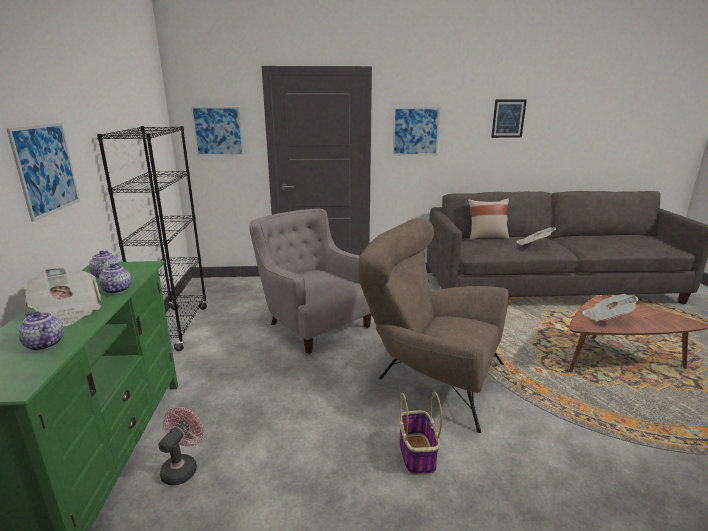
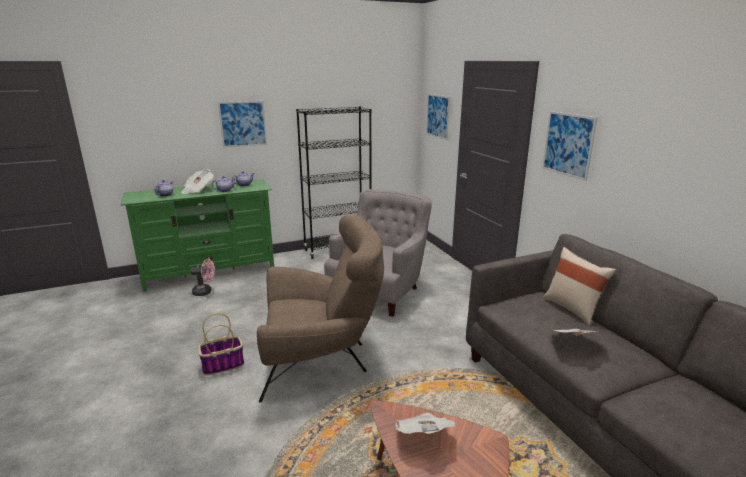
camera: 70 degrees right, 0 degrees up
brown armchair [358,219,509,433] -> brown armchair turned 75 degrees clockwise [257,215,384,403]
picture [491,100,527,138] -> none

